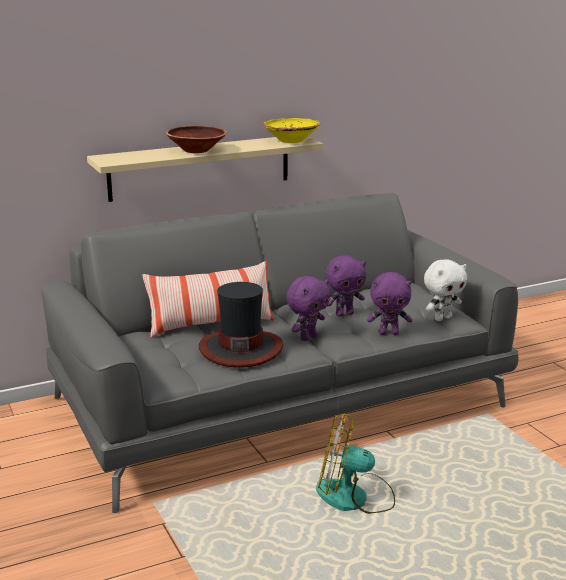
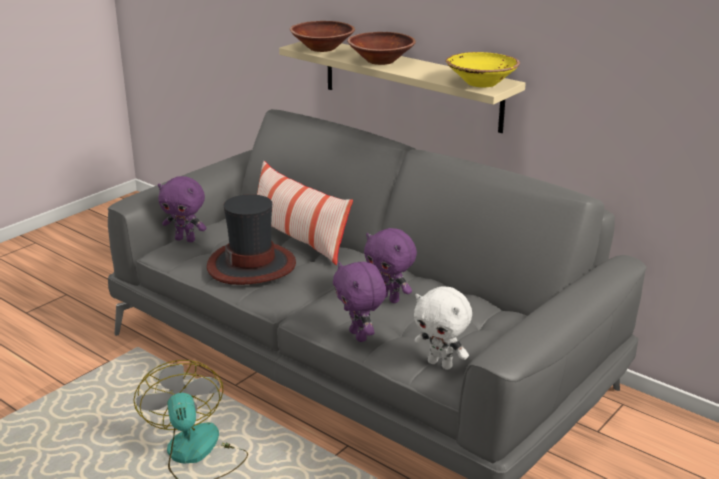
camera: 65 degrees right, 5 degrees up
purple plush toy [286,276,331,341] -> purple plush toy moved to [158,176,206,242]
none -> brown bowl [290,21,355,52]

